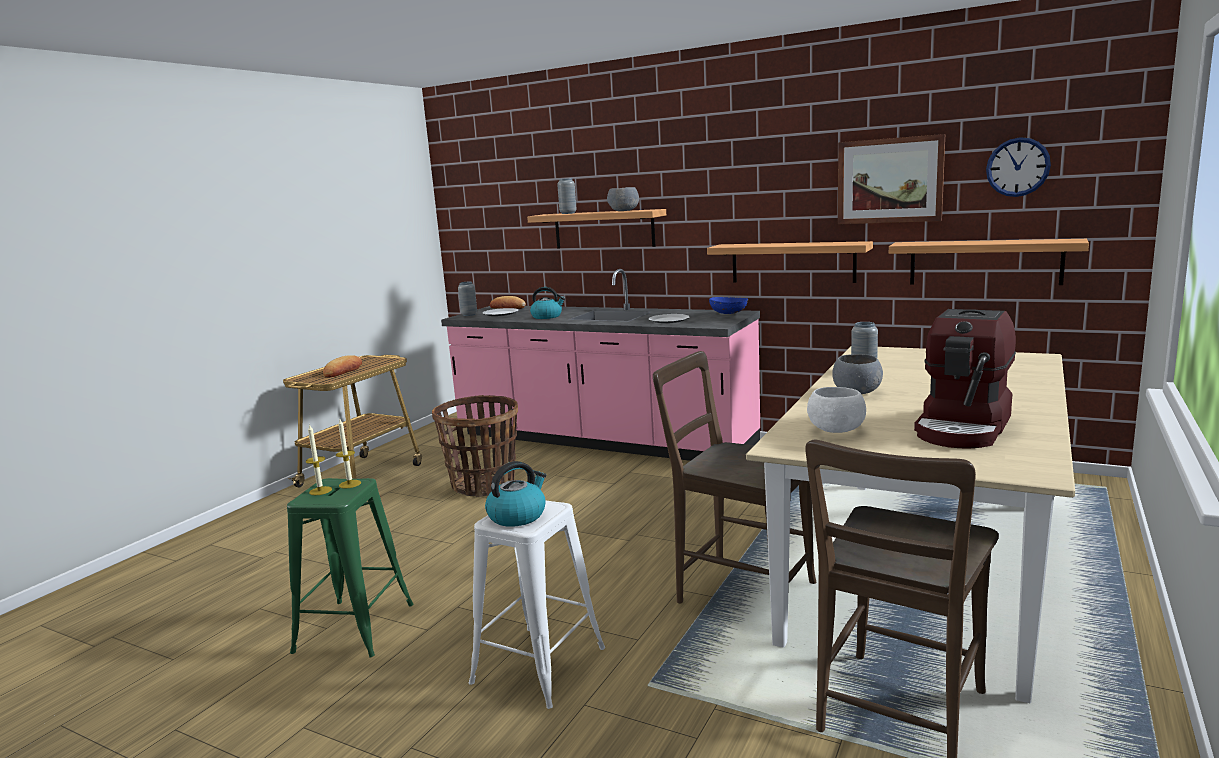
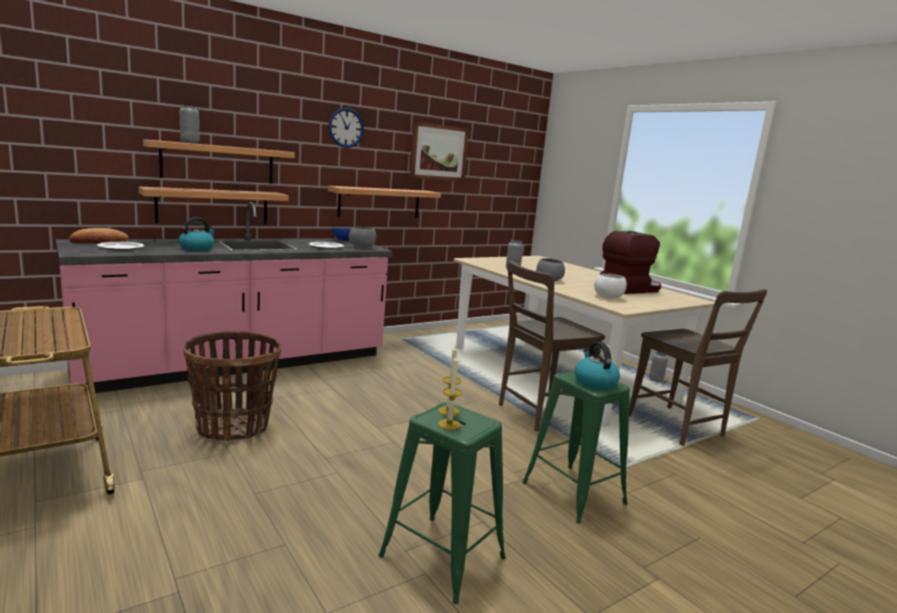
camera: 65 degrees left, 0 degrees up
bread [323,355,362,378] -> none
grey vase [458,282,477,316] -> grey vase moved to [649,351,668,382]
white stool [469,500,605,709] -> green stool [522,371,630,524]
grey bowl [607,187,639,211] -> grey bowl moved to [349,227,376,248]
shelf [889,239,1089,285] -> shelf moved to [139,187,289,224]
coffee machine [914,309,1016,449] -> coffee machine turned 90 degrees counterclockwise [600,231,661,294]
wall clock [986,137,1051,197] -> wall clock moved to [328,108,364,148]

